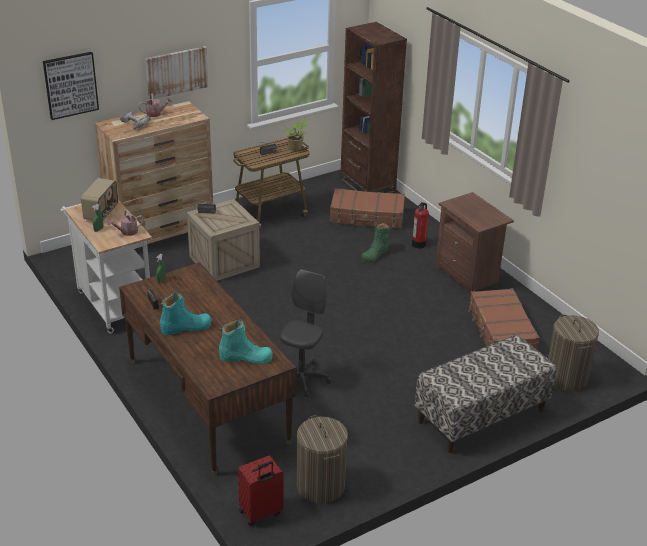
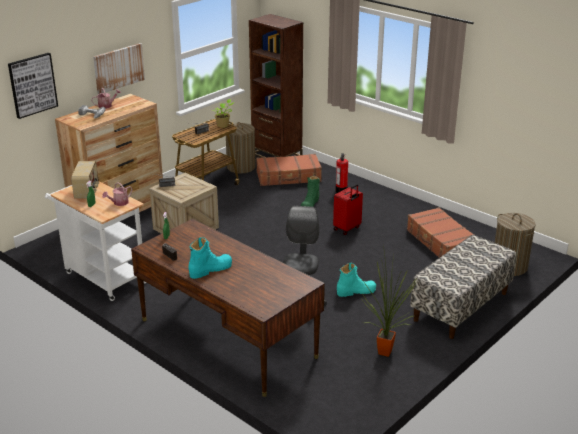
camera: 15 degrees left, 5 degrees down
turquoise boot [219,320,273,364] -> turquoise boot moved to [337,263,376,297]
red suitcase [238,455,284,526] -> red suitcase moved to [333,184,363,235]
laundry basket [297,415,348,504] -> laundry basket moved to [226,122,256,173]
brown nightstand [435,192,514,295] -> none
none -> potted plant [361,246,417,357]

